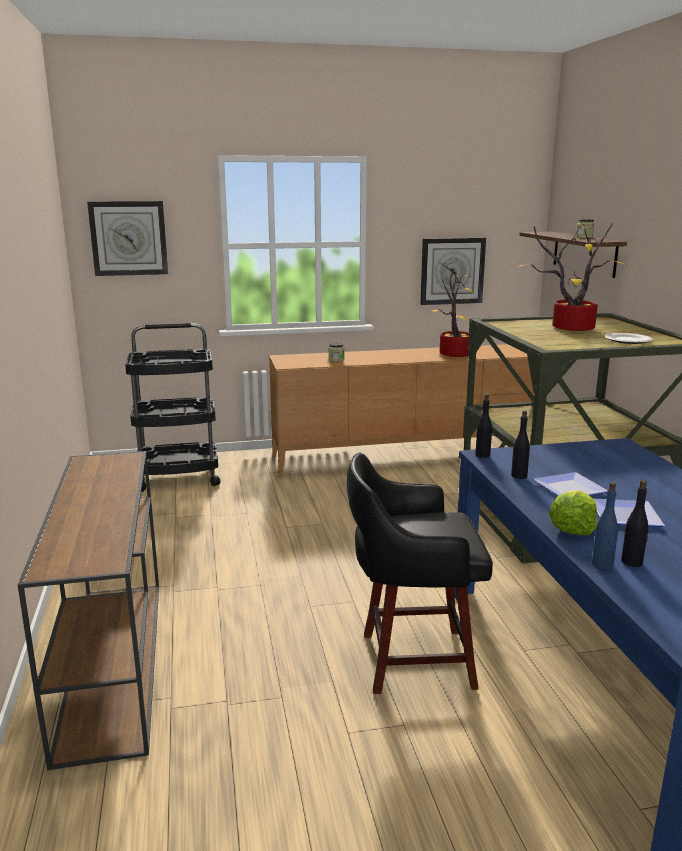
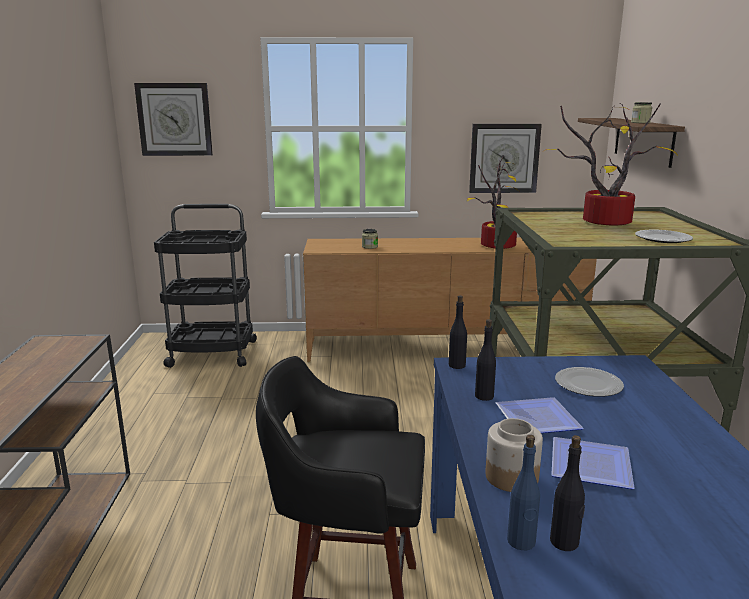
camera: 10 degrees right, 0 degrees up
lettuce [549,490,597,536] -> jar [485,418,543,492]
none -> plate [555,367,624,397]

